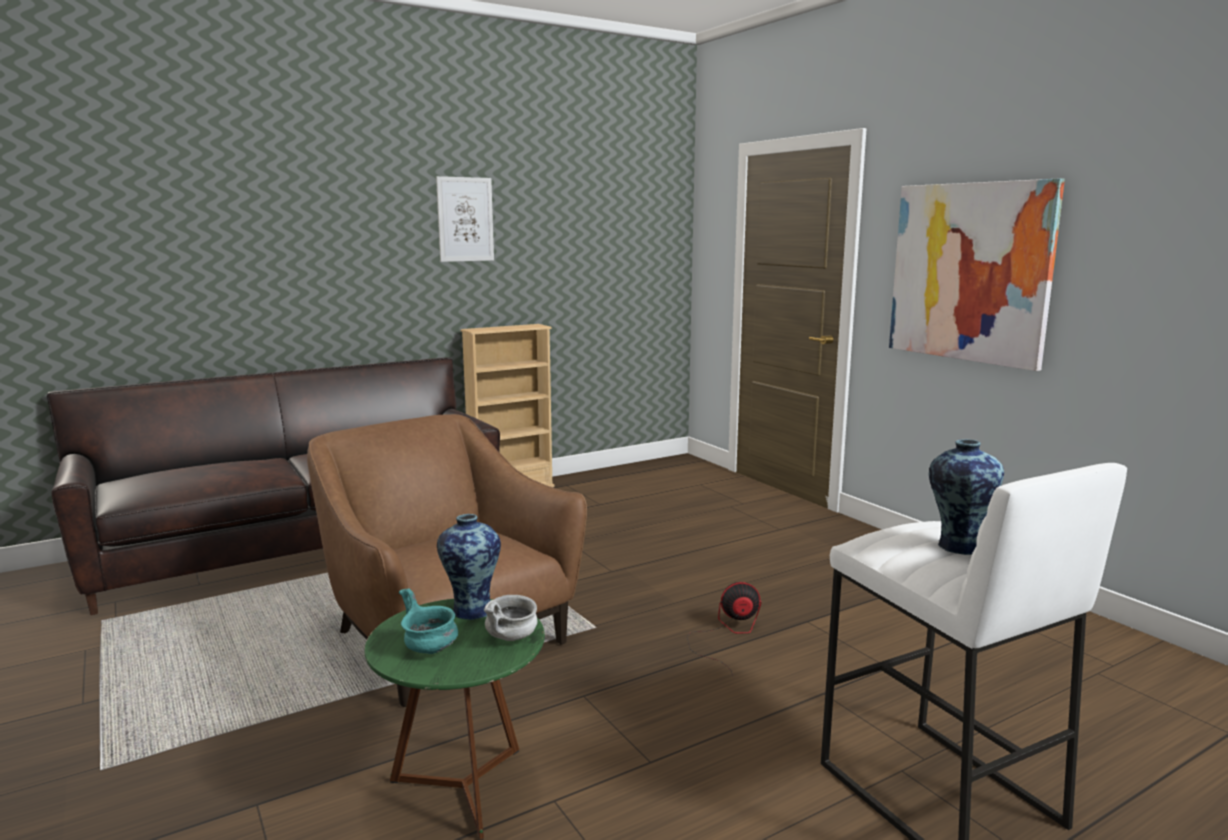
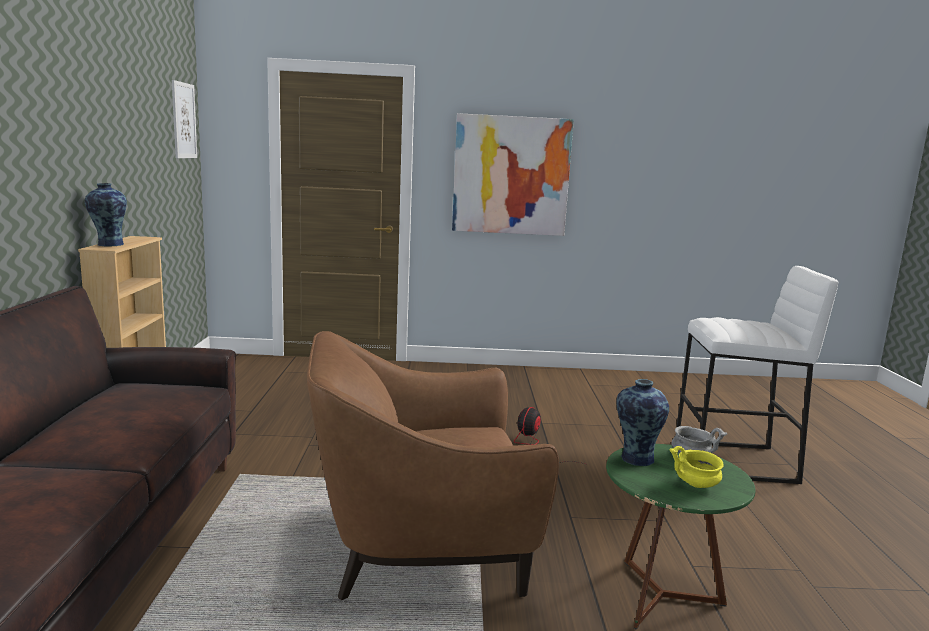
camera: 60 degrees left, 0 degrees up
turquoise bowl [399,589,458,654] -> yellow bowl [669,446,724,488]
picture [436,176,494,262] -> picture moved to [172,80,197,158]
vase [929,439,1004,555] -> vase moved to [85,183,127,246]

